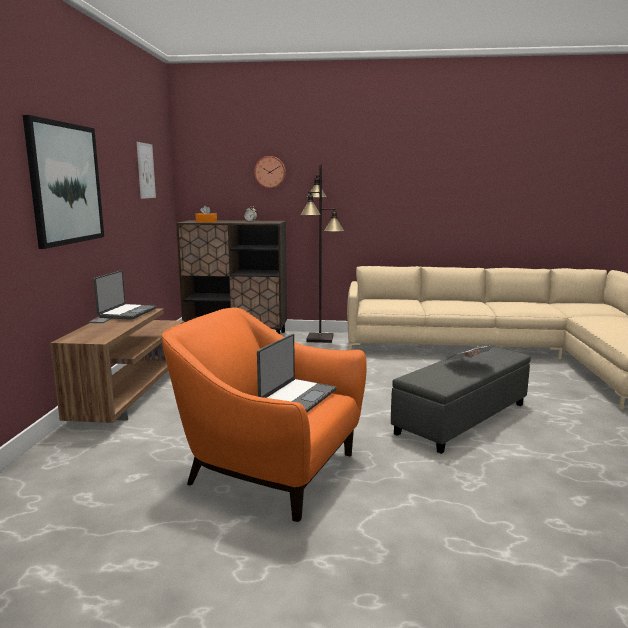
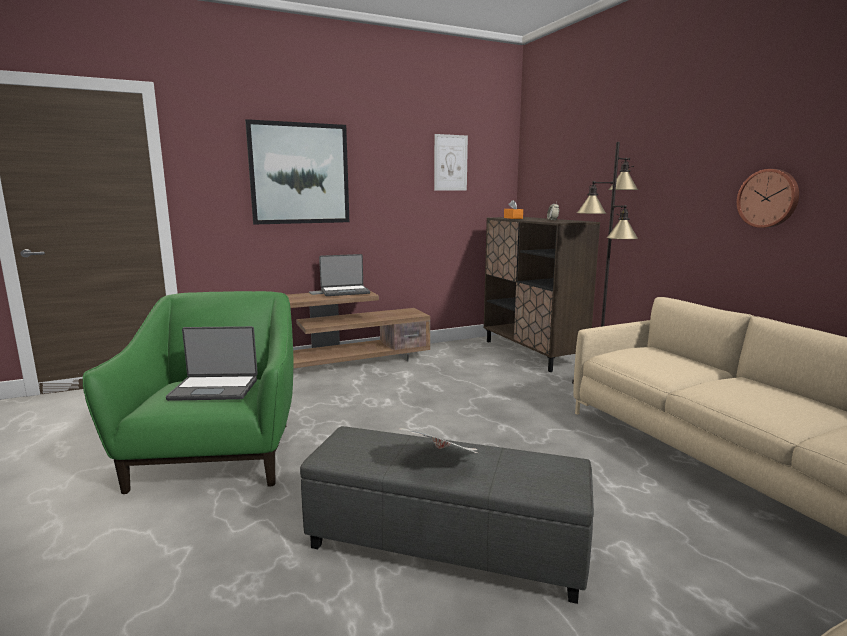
camera: 60 degrees right, 0 degrees up
orange armchair [162,307,367,522] -> green armchair [83,291,293,494]
wall clock [254,156,286,188] -> wall clock moved to [737,169,799,228]

